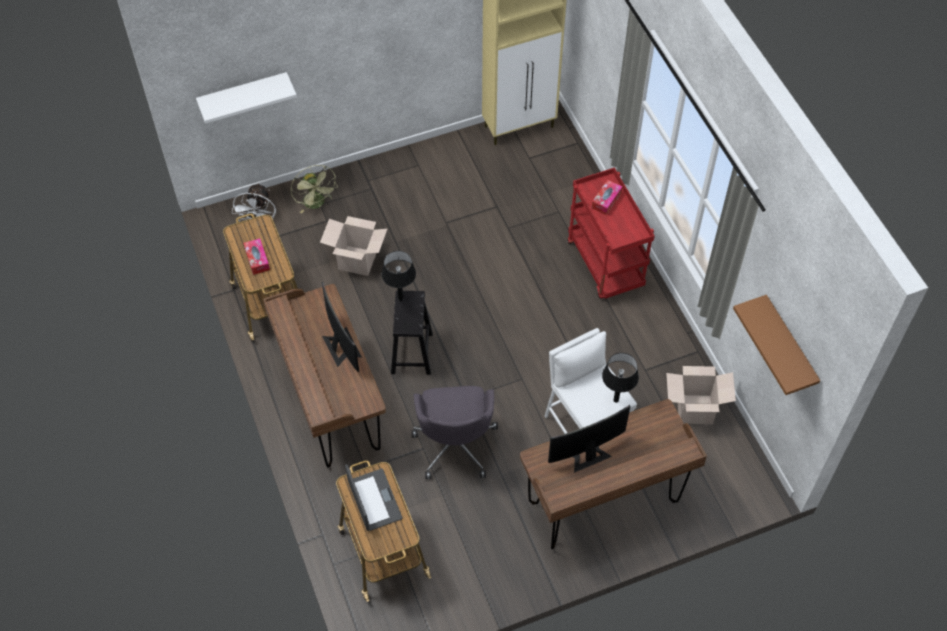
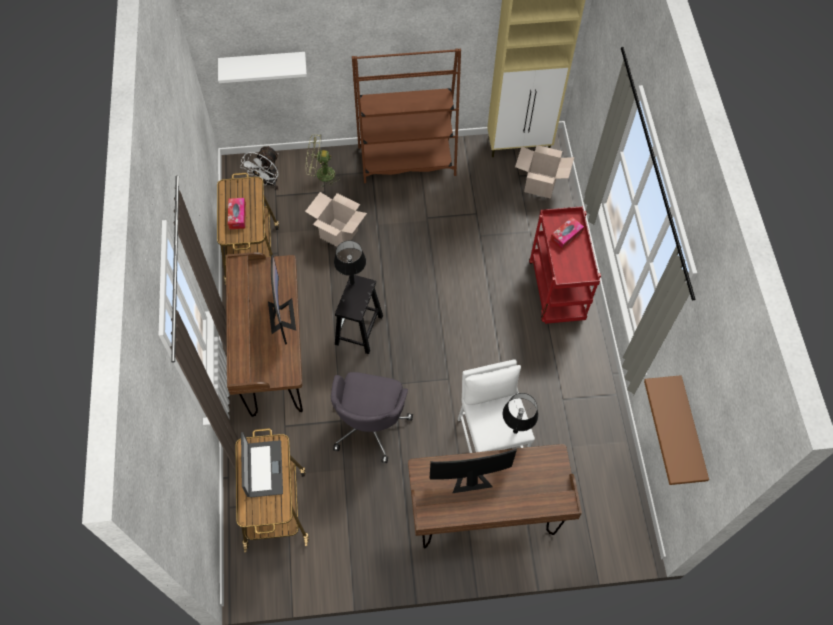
camera: 15 degrees right, 5 degrees up
green fan [290,165,338,214] -> green fan turned 105 degrees clockwise [306,134,340,187]
cardboard box [666,366,736,424] -> cardboard box moved to [515,145,574,199]
none -> brown bookcase [352,48,461,183]

